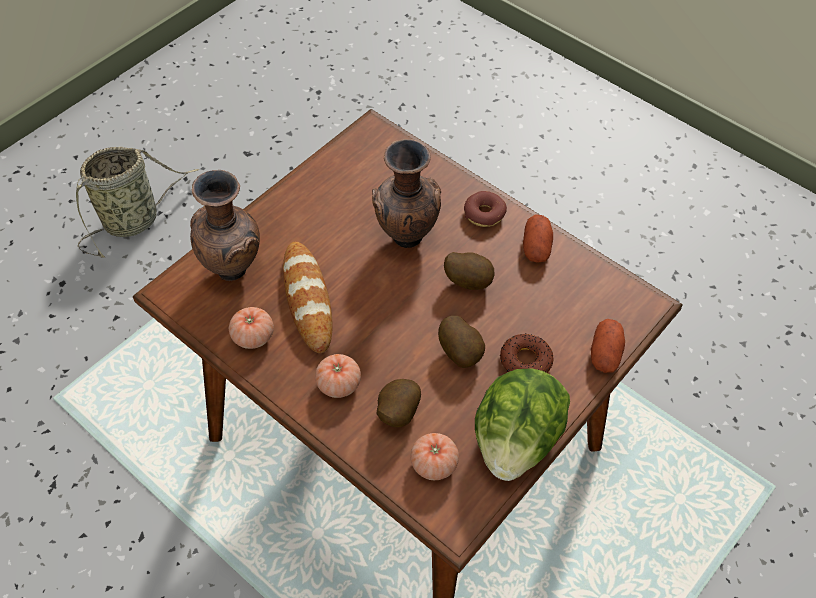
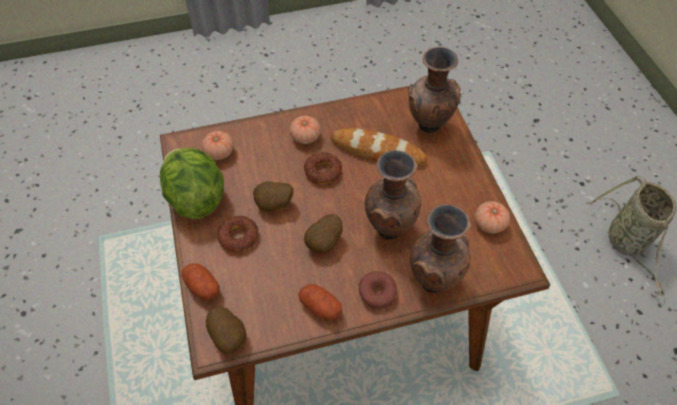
camera: 125 degrees right, 0 degrees up
tomato [229,307,274,349] -> tomato moved to [475,201,510,234]
potato [377,379,421,428] -> potato moved to [206,307,247,354]
none -> donut [304,152,342,184]
none -> brown vase [410,204,471,293]

